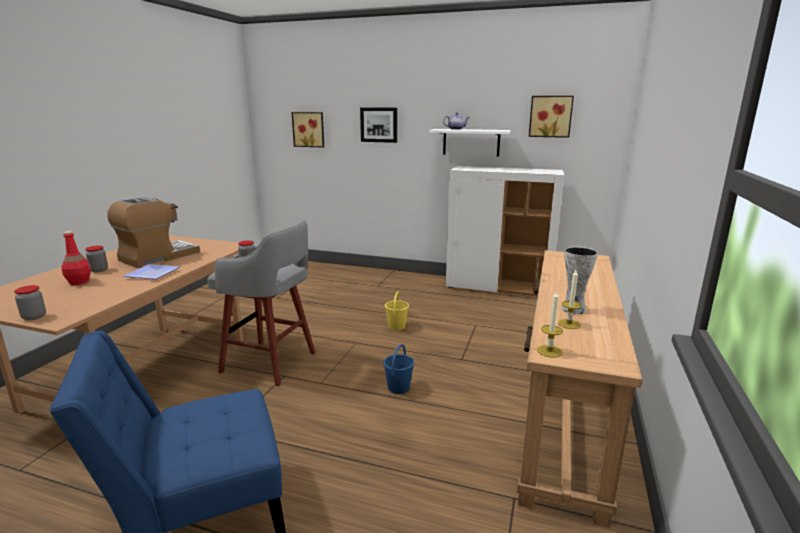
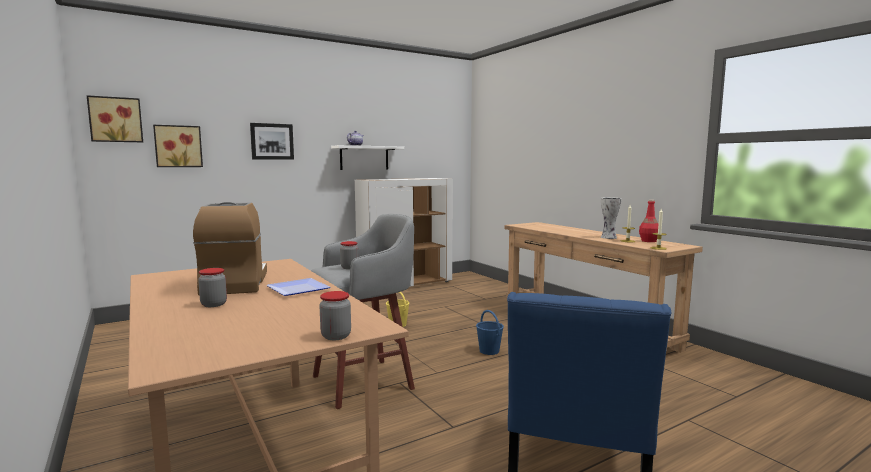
camera: 50 degrees left, 10 degrees down
red bottle [61,231,91,285] -> red bottle moved to [639,200,658,242]
picture [529,96,574,138] -> picture moved to [87,95,143,142]

